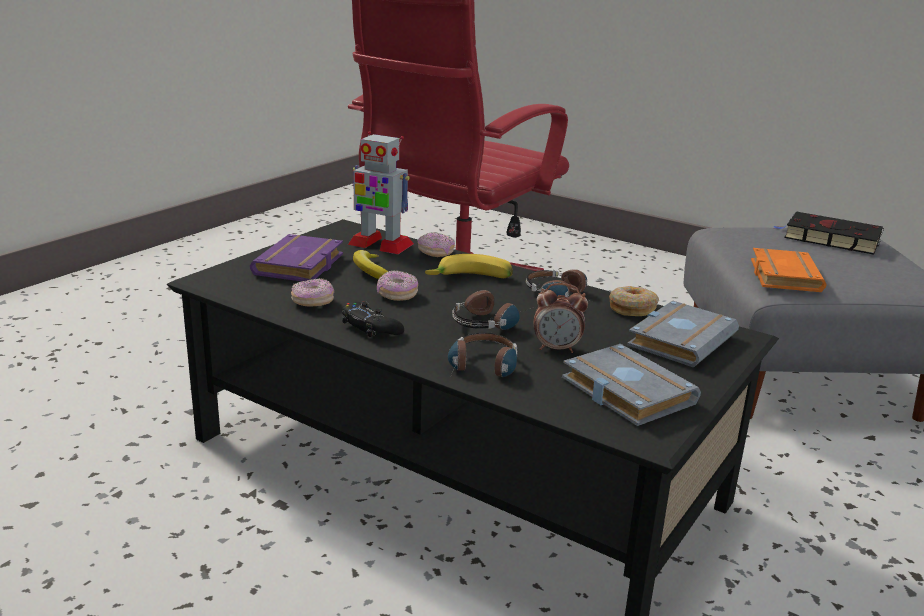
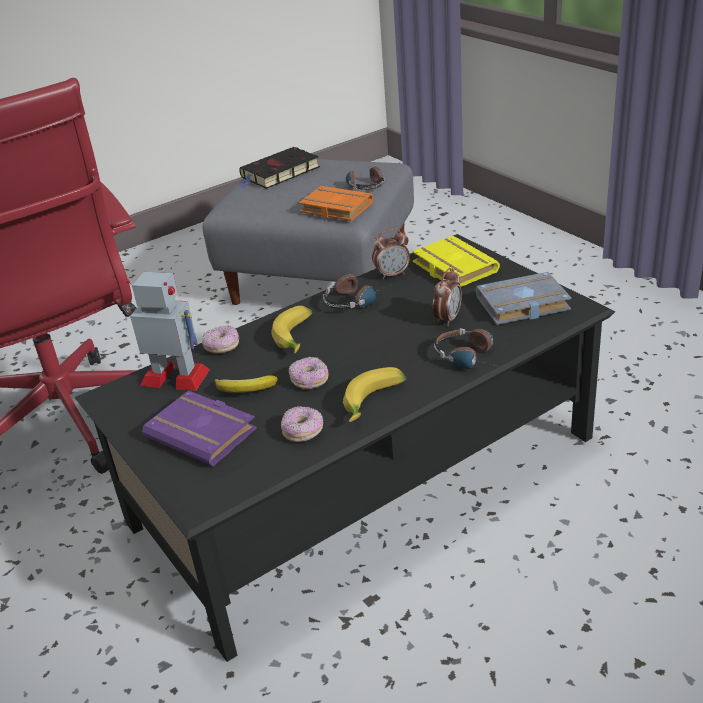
camera: 65 degrees left, 10 degrees up
black game controller [342,302,404,337] -> banana [343,367,406,422]
toy robot [348,131,414,254] -> toy robot turned 120 degrees counterclockwise [127,272,210,391]
headphones [452,290,538,330] -> headphones moved to [346,167,385,190]
donut [609,286,659,316] -> alarm clock [372,229,410,280]
grey book [627,300,739,368] -> yellow book [412,236,500,287]

